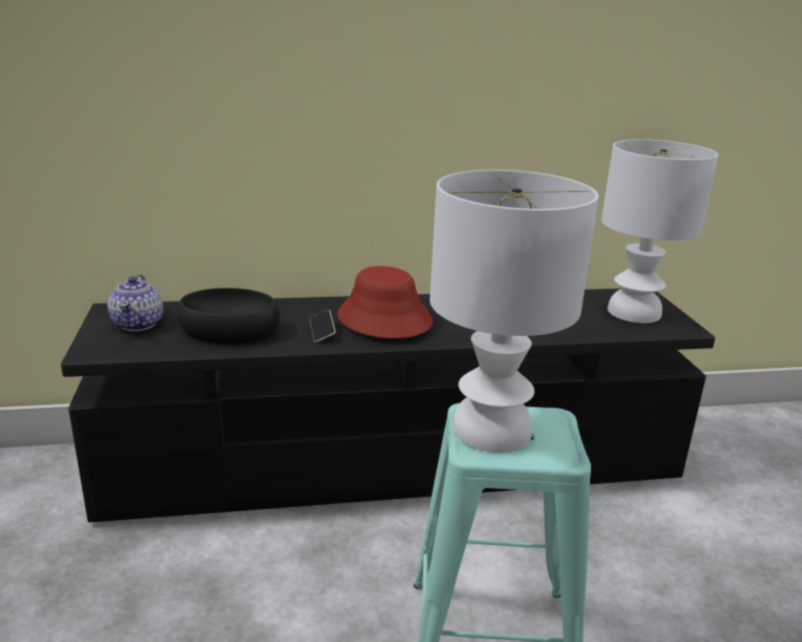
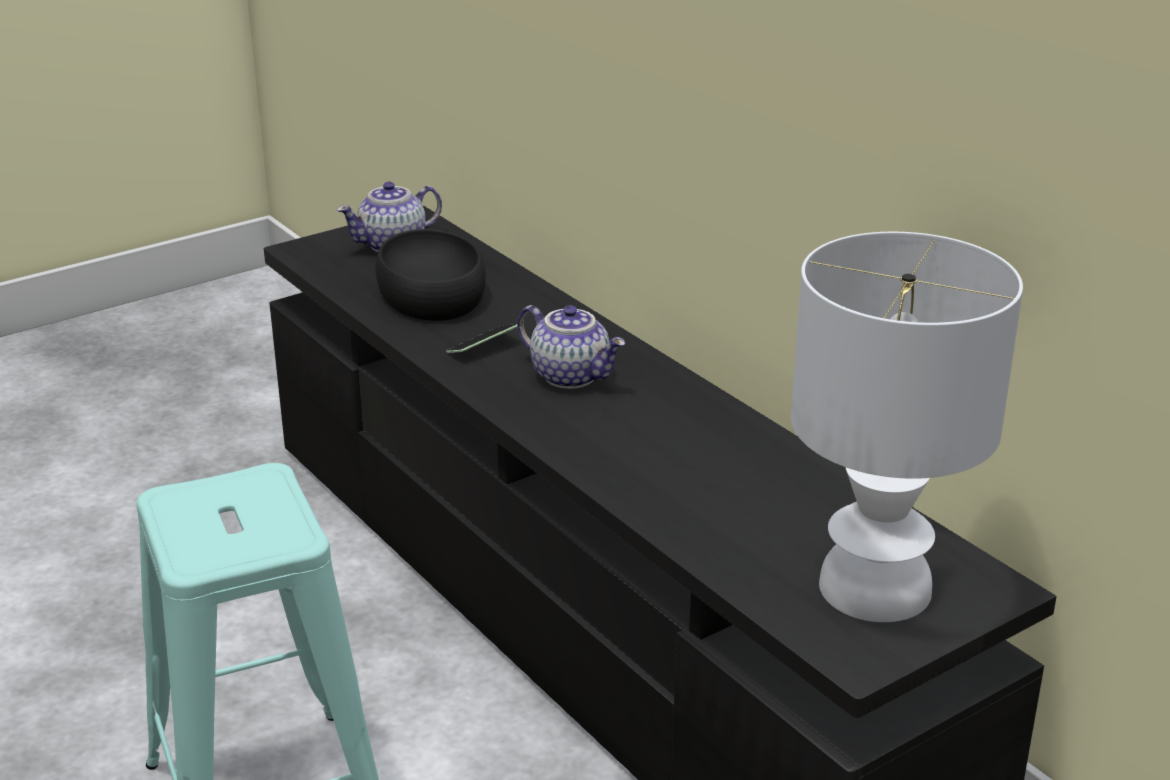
camera: 65 degrees right, 5 degrees up
red hat [337,266,433,338] -> teapot [517,305,625,389]
white table lamp [430,170,599,452] -> none

